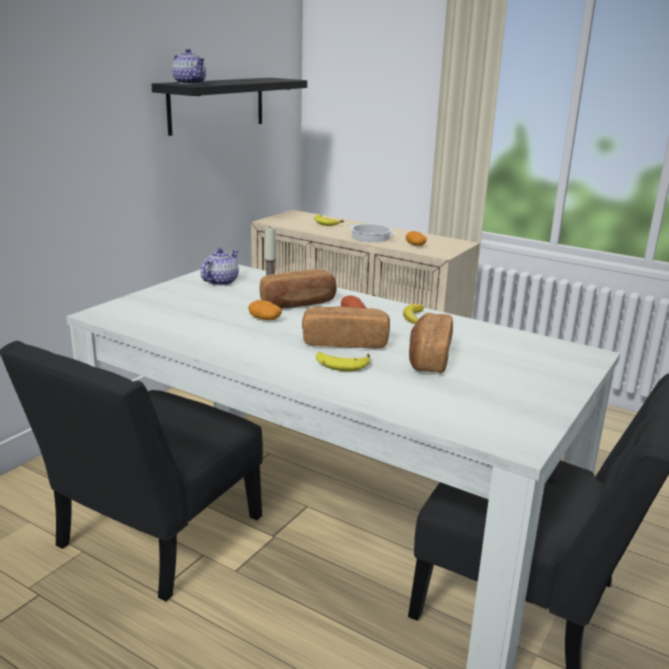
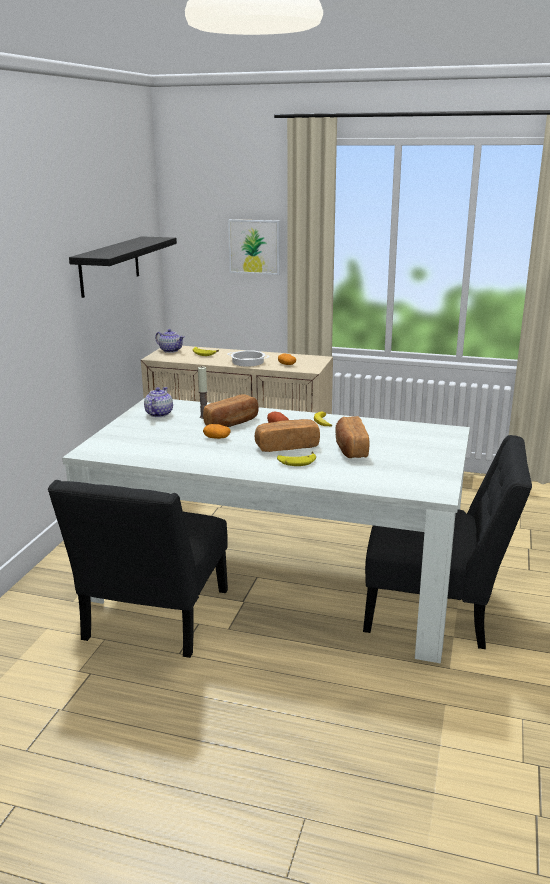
camera: 15 degrees left, 0 degrees up
teapot [172,49,206,85] -> teapot moved to [155,329,184,353]
none -> picture [228,219,280,275]

